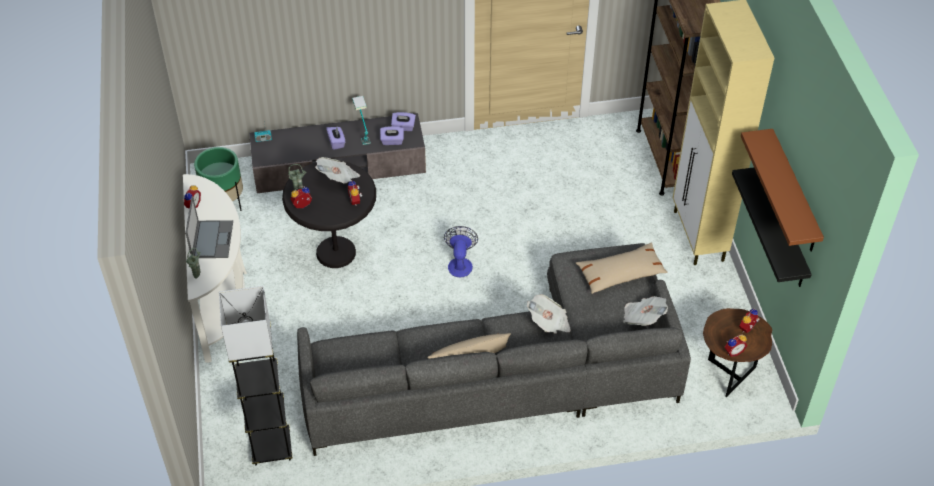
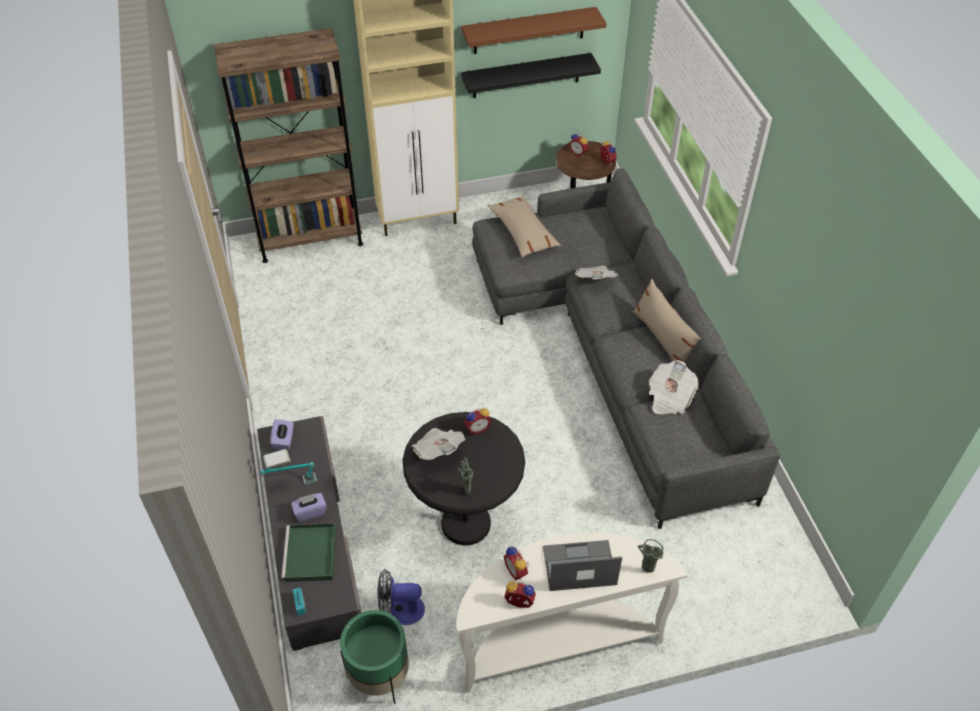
camera: 95 degrees left, 0 degrees up
grey floor lamp [219,286,292,465] -> none
alarm clock [291,186,312,208] -> alarm clock moved to [504,547,529,580]
purple tissue box [380,126,404,145] -> none
fan [444,226,478,277] -> fan moved to [377,569,425,625]
newspaper [623,296,668,326] -> newspaper moved to [648,360,699,414]
none -> green tray [281,523,336,582]

